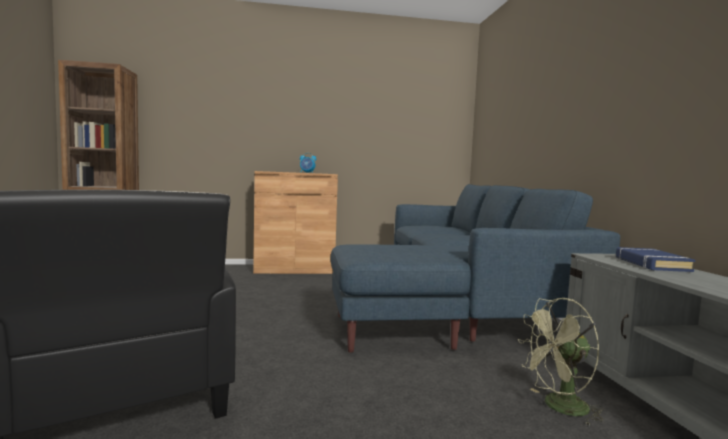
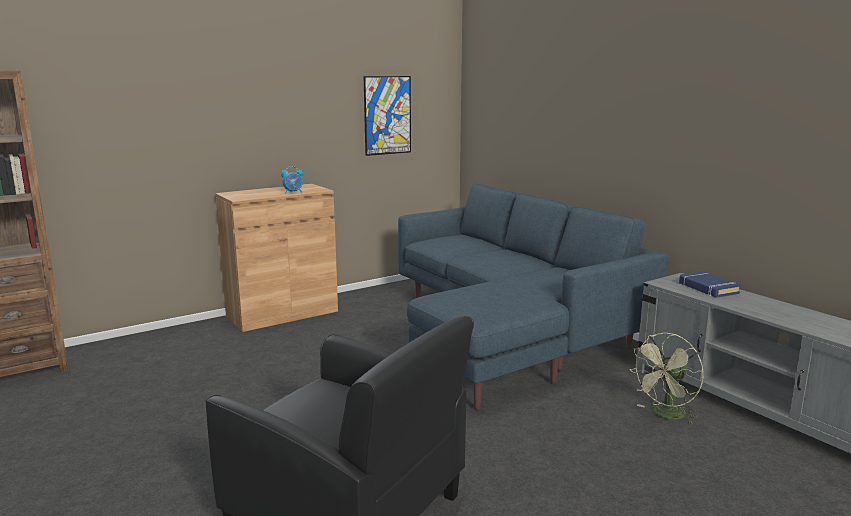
camera: 25 degrees left, 10 degrees up
none -> picture [364,76,411,156]

